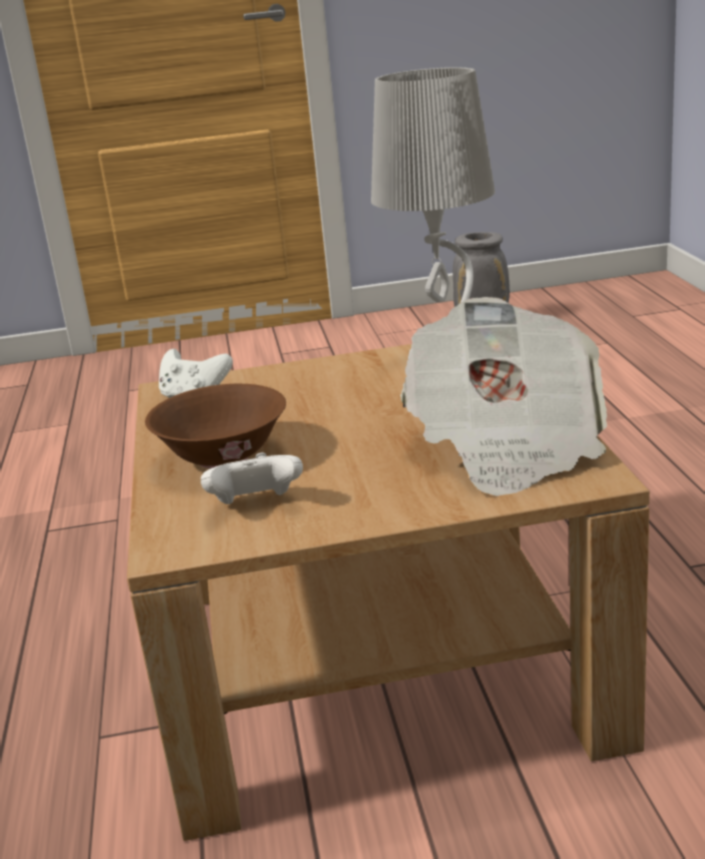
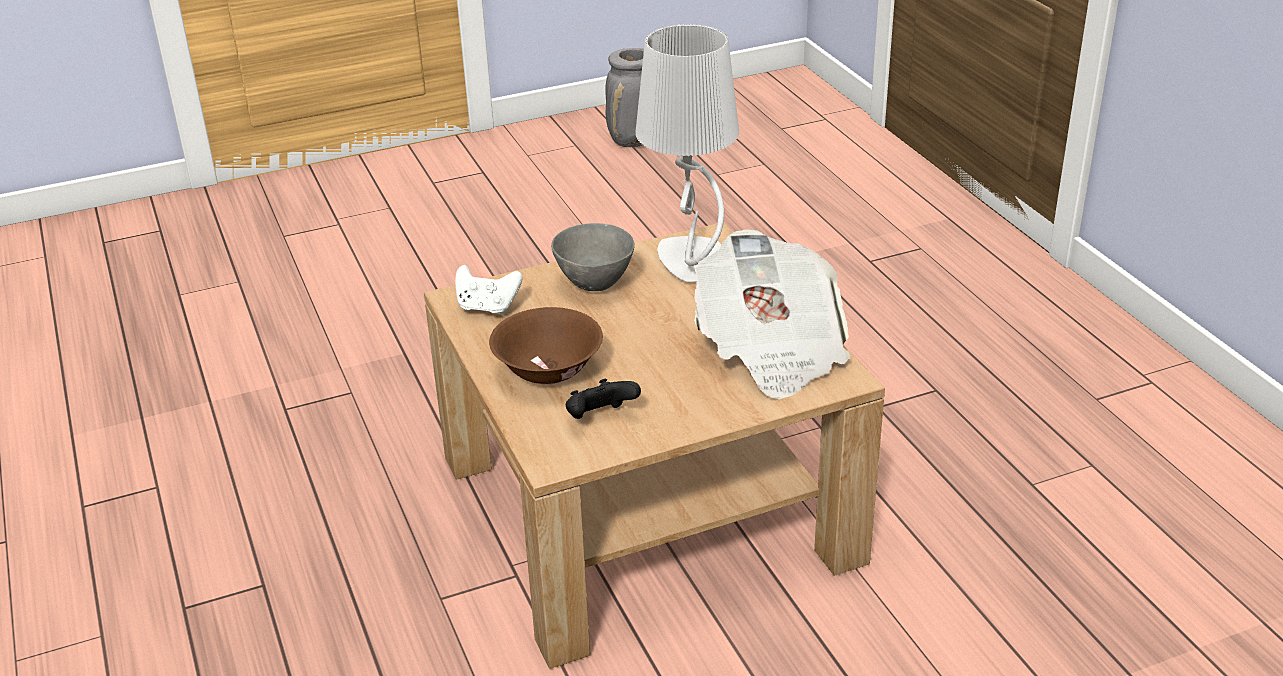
camera: 15 degrees left, 10 degrees up
white game controller [201,453,303,504] -> black game controller [566,379,641,419]
none -> grey bowl [551,223,635,291]

